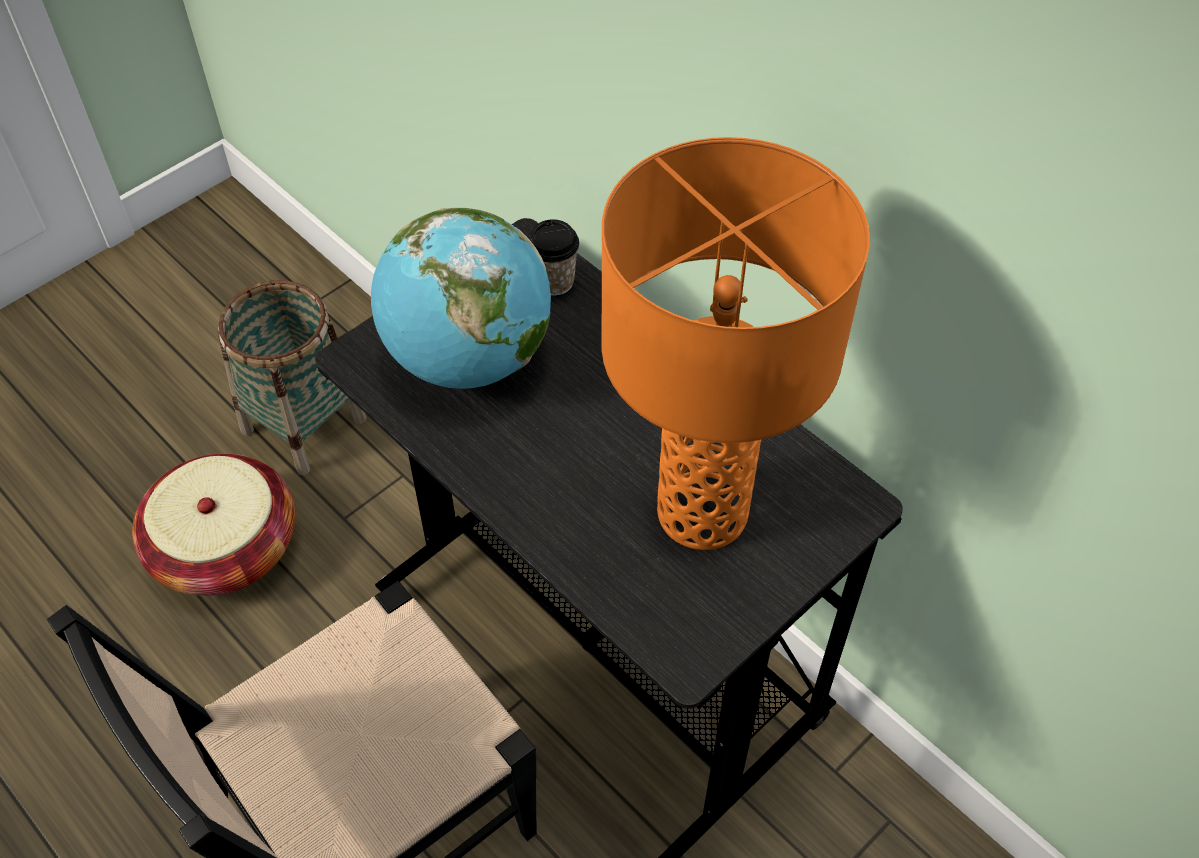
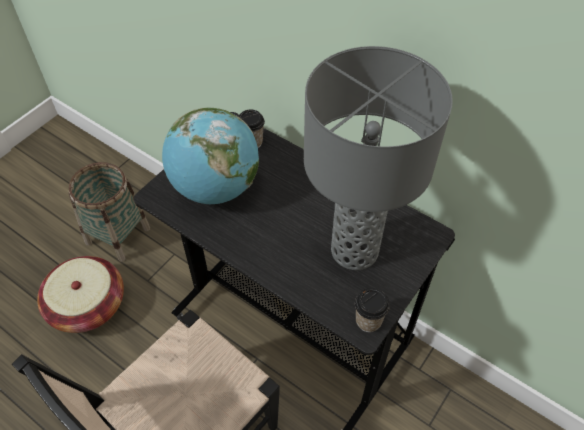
camera: 10 degrees left, 0 degrees up
orange table lamp [602,137,870,550] -> grey table lamp [304,46,453,270]
none -> cup [355,288,390,332]

